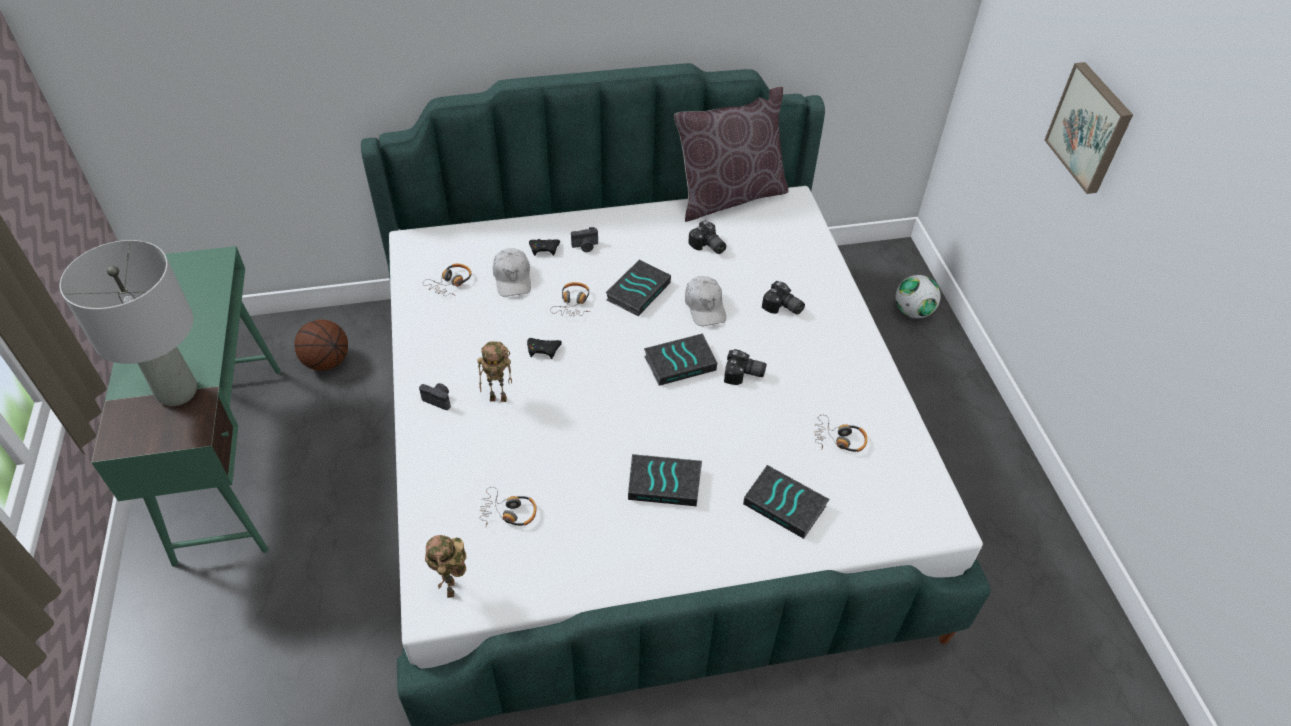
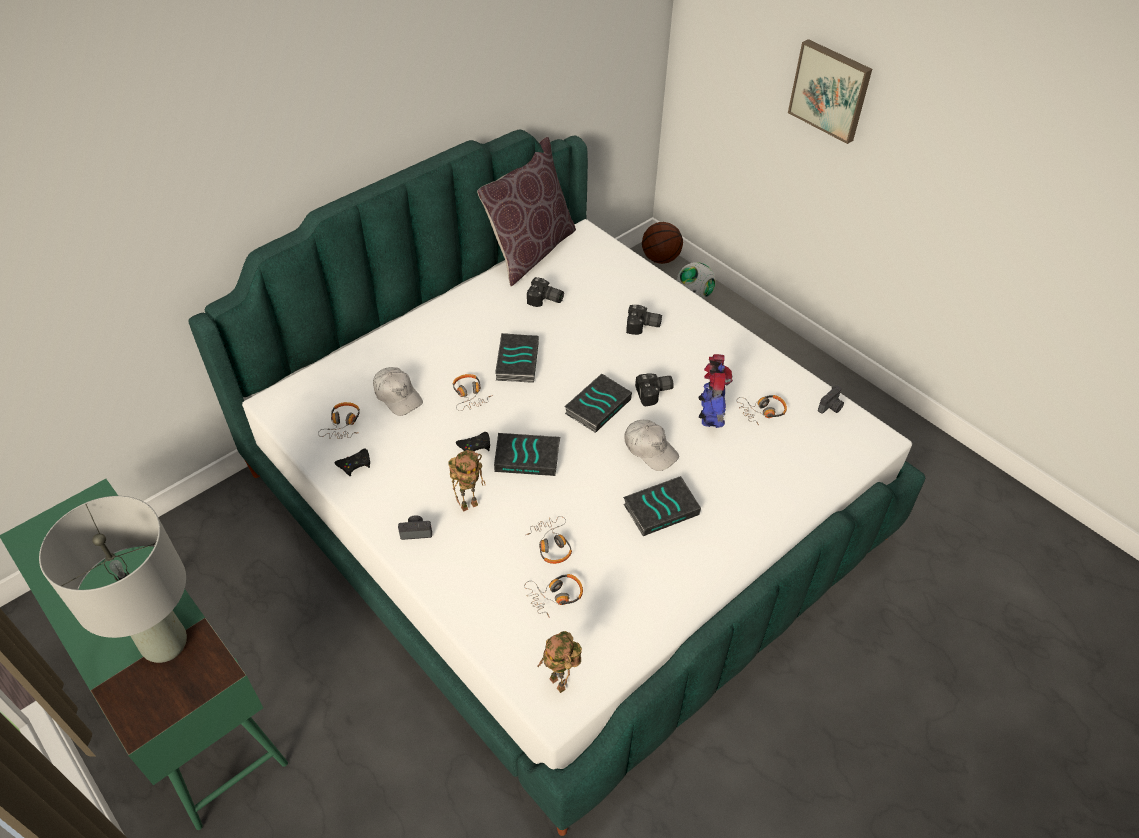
camera: 30 degrees left, 0 degrees up
basketball [295,319,348,371] -> basketball moved to [642,222,683,264]
black game controller [529,239,560,256] -> black game controller moved to [335,448,370,476]
camera [571,227,598,252] -> camera moved to [818,386,844,414]
white cap [685,276,726,326] -> white cap moved to [624,420,679,471]
book [743,465,830,539] -> book moved to [494,433,560,476]
none -> headphones [526,516,572,564]
none -> toy robot [698,354,733,428]

